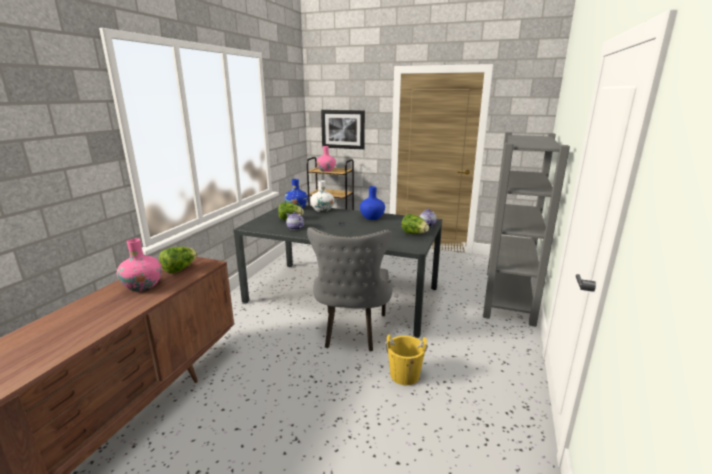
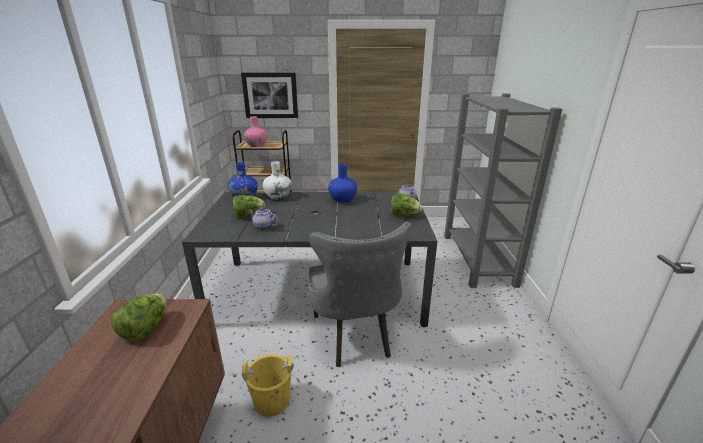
camera: 20 degrees left, 5 degrees up
pink vase [117,238,162,292] -> none
yellow bucket [385,334,428,385] -> yellow bucket moved to [242,354,294,417]

